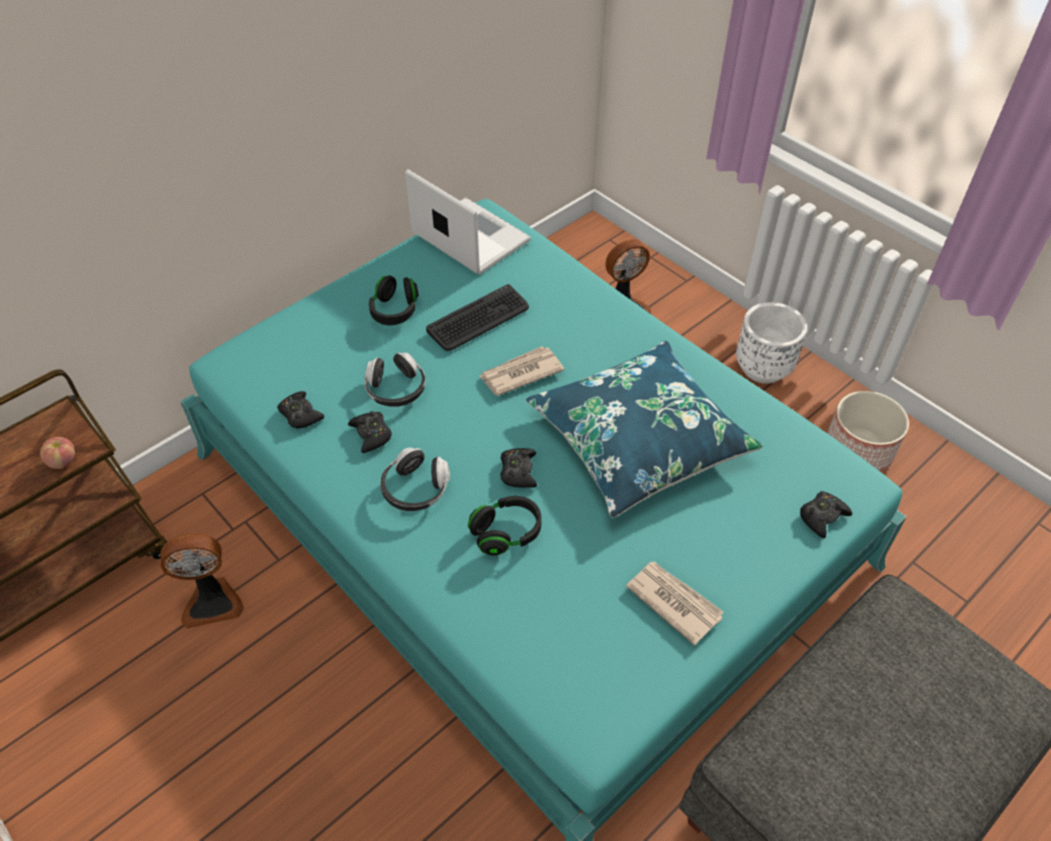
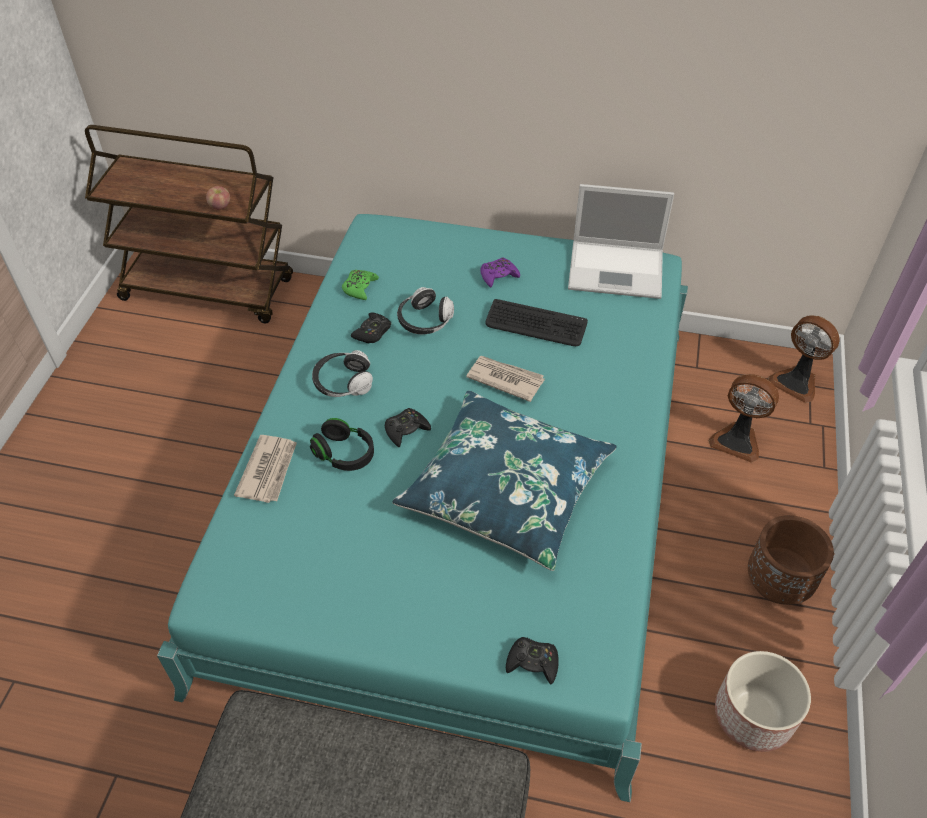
camera: 55 degrees right, 0 degrees up
fan [161,534,244,628] -> fan moved to [768,315,839,403]
black game controller [277,391,324,429] -> green game controller [342,270,379,300]
black headphones [369,276,419,325] -> purple game controller [480,257,520,287]
laptop [405,169,531,275] -> laptop turned 90 degrees clockwise [568,184,674,299]
newspaper [626,562,723,646] -> newspaper moved to [234,435,297,503]
white planter [736,302,807,384] -> brown planter [748,515,834,605]

